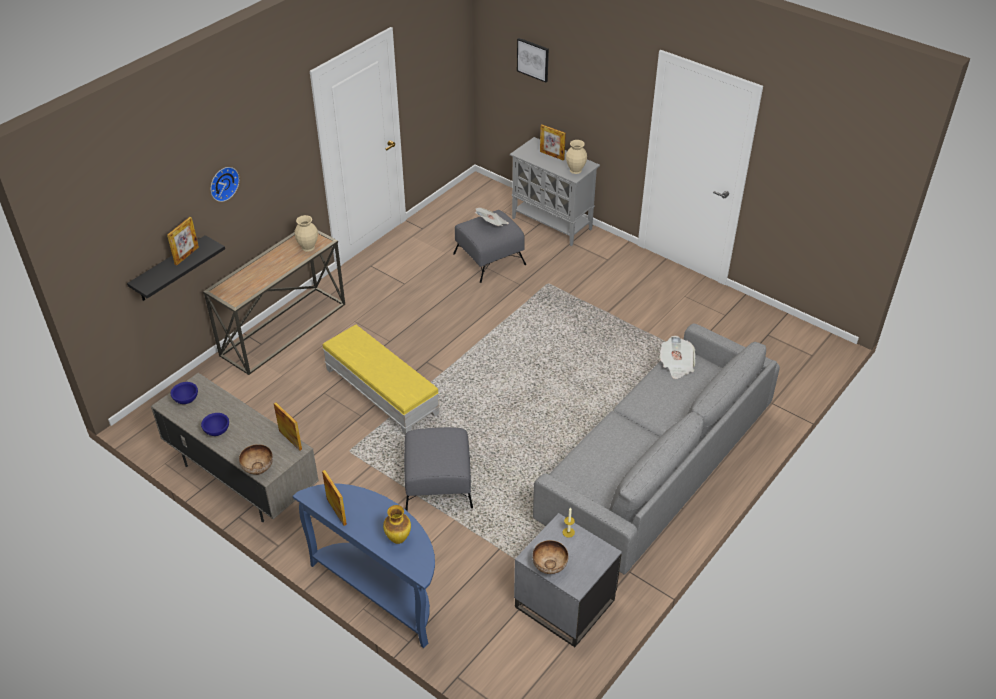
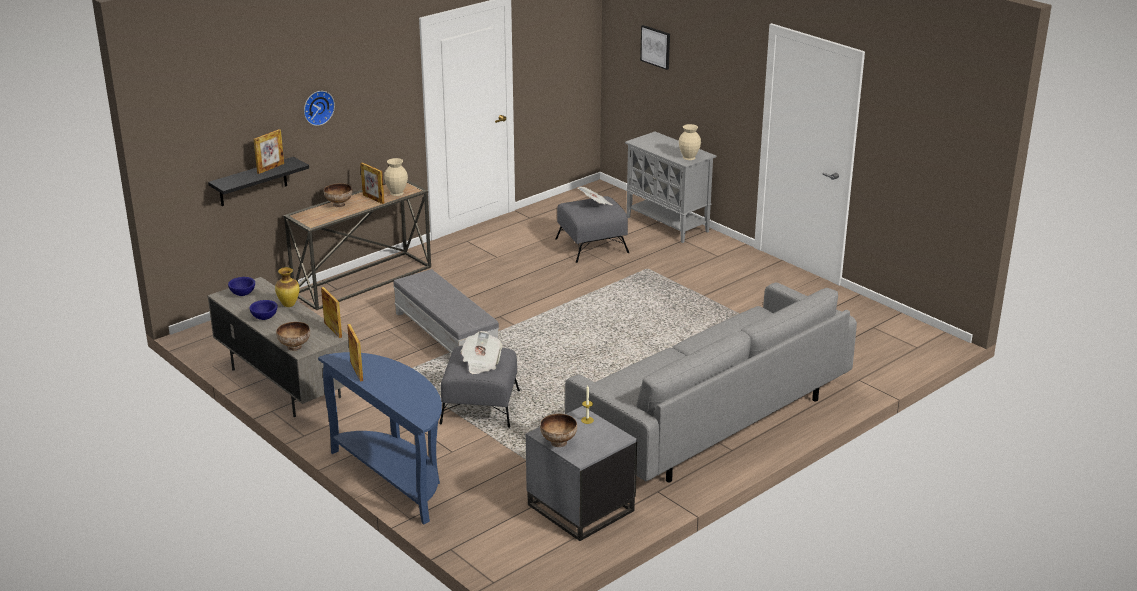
camera: 10 degrees right, 15 degrees down
yellow ottoman [322,325,440,435] -> grey ottoman [393,269,500,354]
vase [383,505,411,544] -> vase moved to [275,267,300,307]
picture frame [540,125,566,160] -> picture frame moved to [360,162,384,204]
newspaper [659,336,695,379] -> newspaper moved to [461,331,503,374]
none -> bowl [324,183,352,207]

